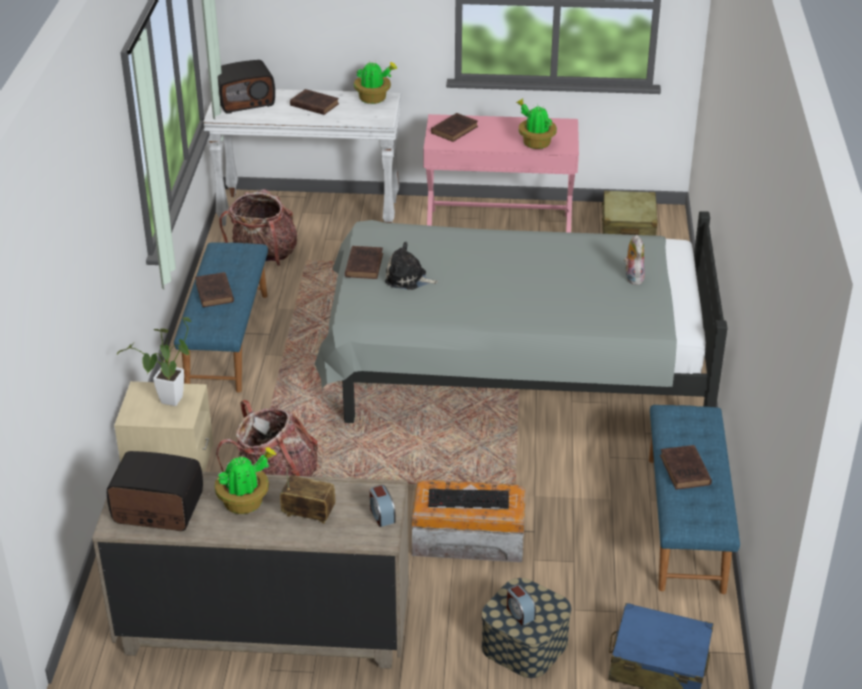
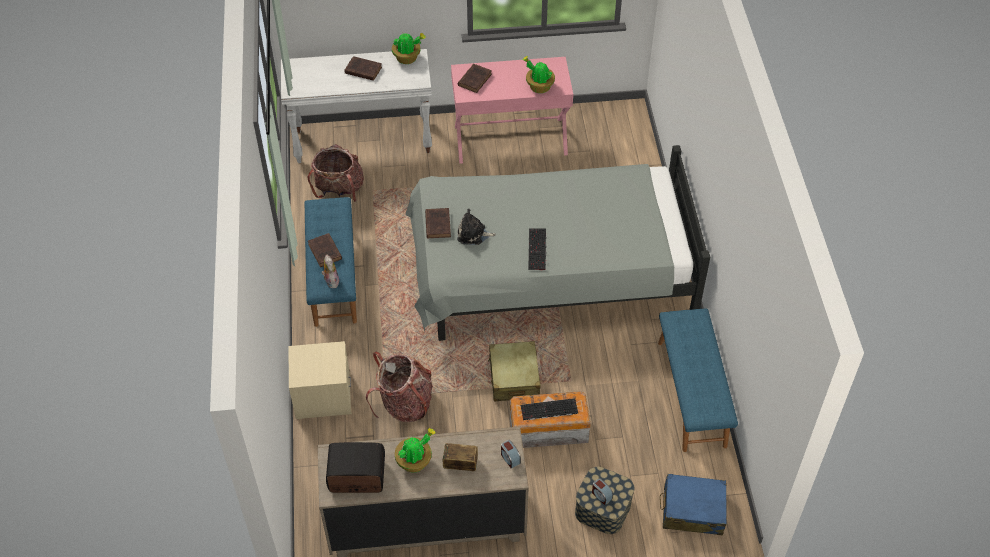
camera: 10 degrees left, 15 degrees up
potted plant [117,317,192,406] -> none
radio [218,60,275,114] -> none
beige suitcase [601,191,658,236] -> beige suitcase moved to [488,341,541,401]
plush toy [624,235,645,285] -> plush toy moved to [321,254,339,288]
brown book [660,445,712,490] -> none
none -> keyboard [528,228,547,270]

